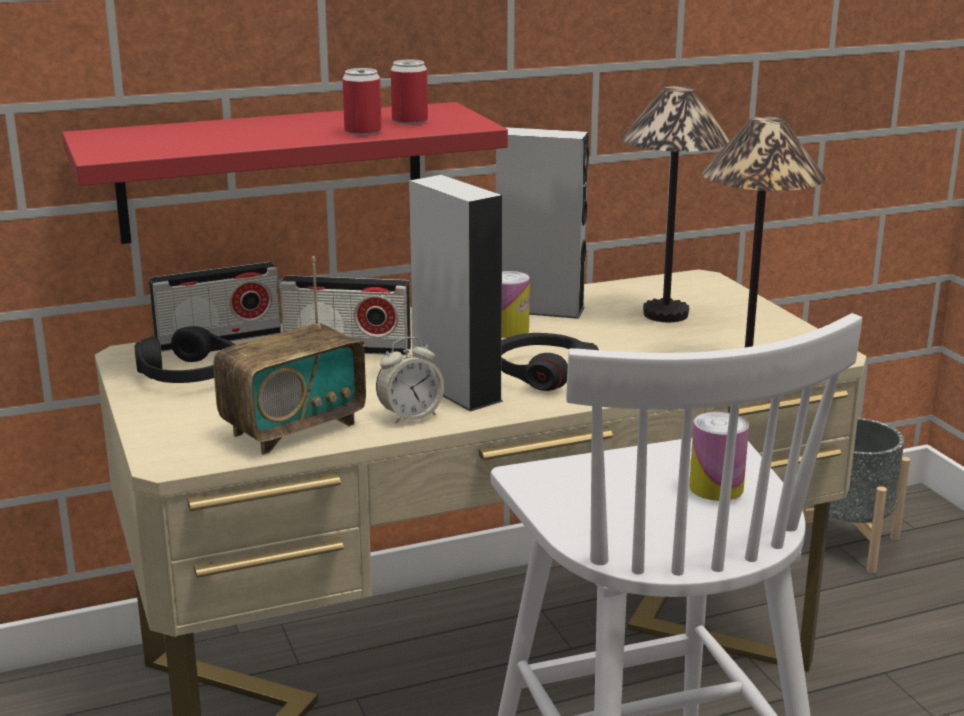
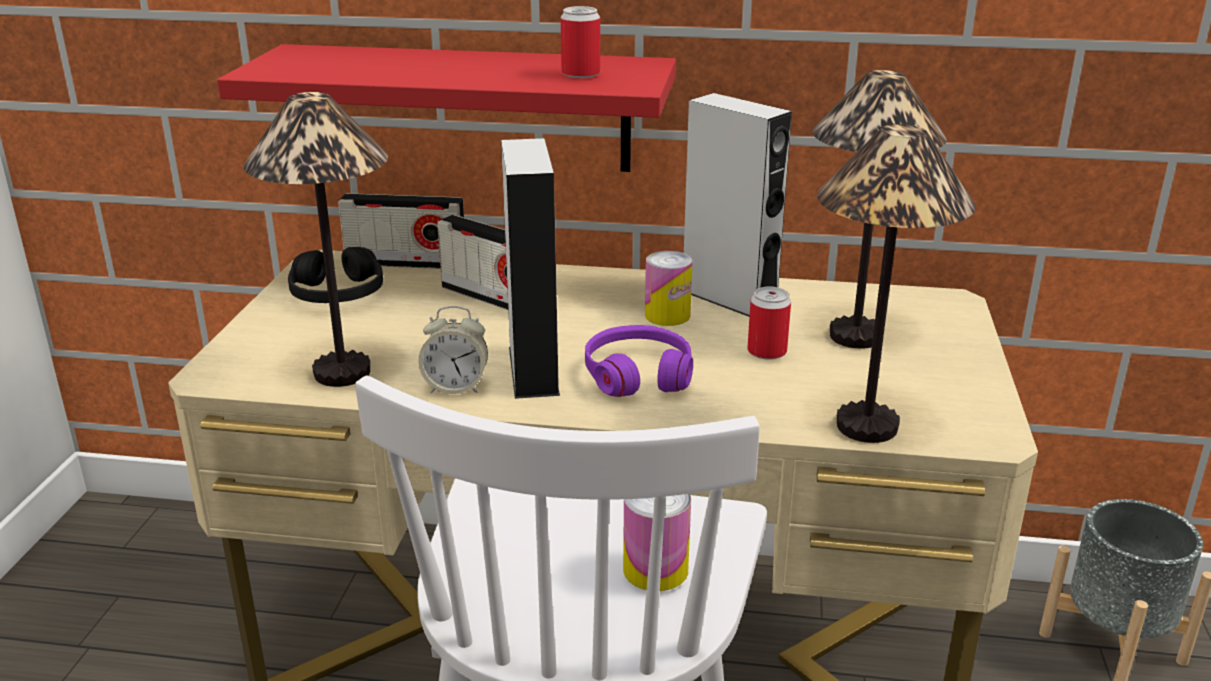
camera: 30 degrees right, 5 degrees up
radio [213,256,366,455] -> table lamp [244,92,388,387]
can [342,68,382,135] -> can moved to [747,286,791,360]
black headphones [501,333,599,391] -> purple headphones [585,325,693,397]

